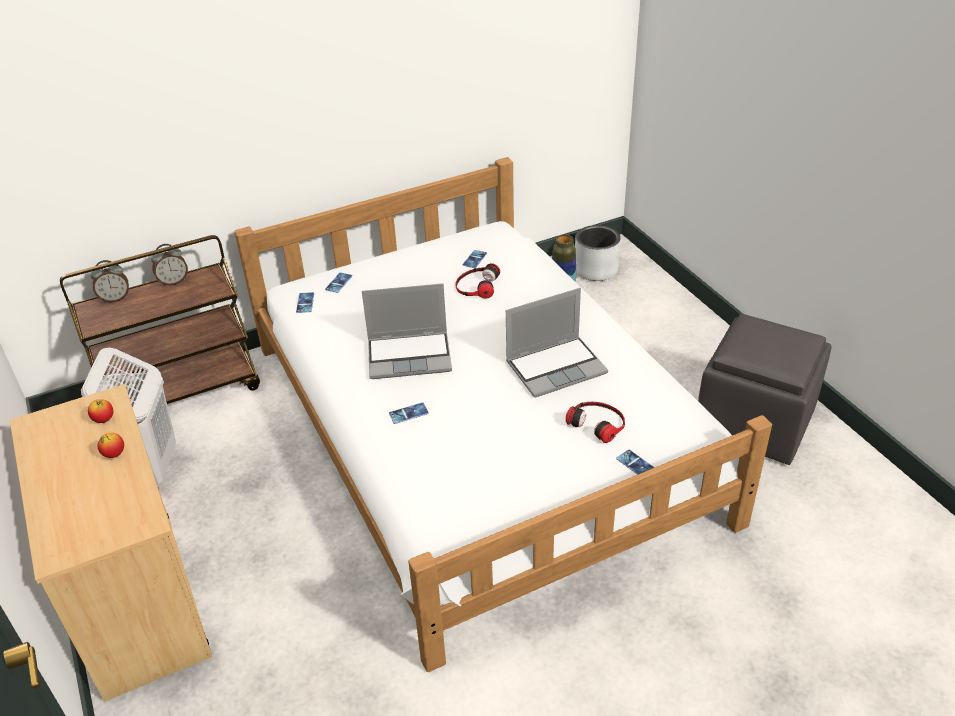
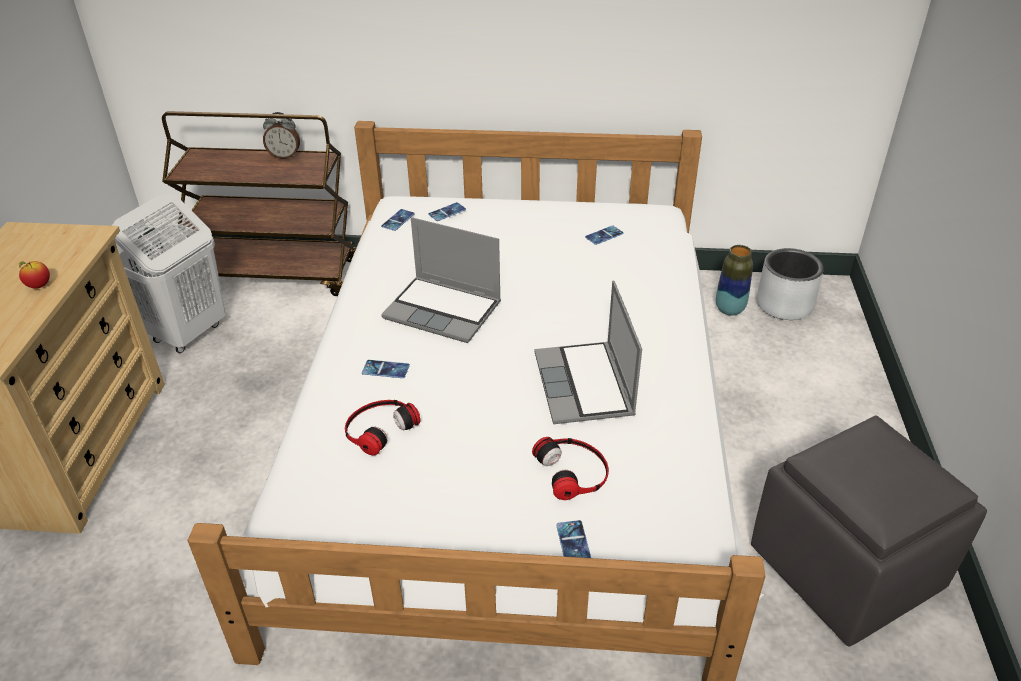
camera: 30 degrees right, 0 degrees up
apple [88,400,113,423] -> none
alarm clock [90,260,129,303] -> none
headphones [455,263,500,299] -> headphones moved to [345,400,421,456]
laptop [506,288,608,398] -> laptop turned 75 degrees clockwise [534,280,642,424]

